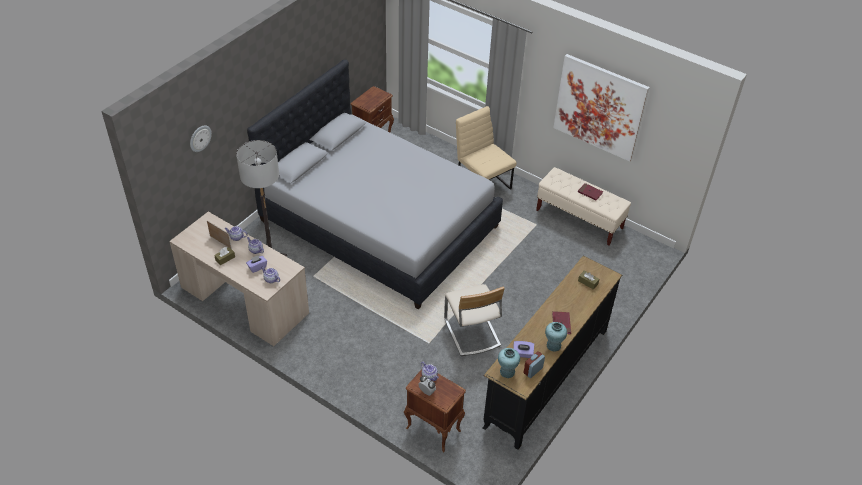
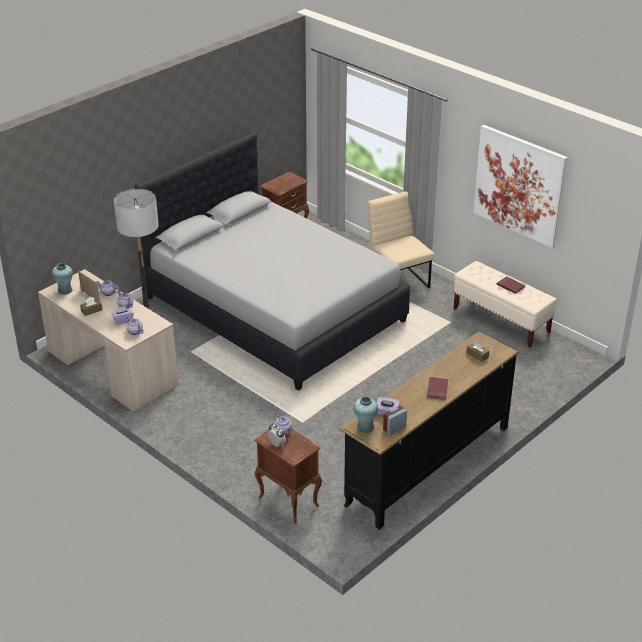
camera: 10 degrees right, 10 degrees down
wall clock [190,126,212,152] -> none
beige chair [444,284,505,356] -> none
turquoise vase [545,322,567,352] -> turquoise vase moved to [52,263,73,295]

